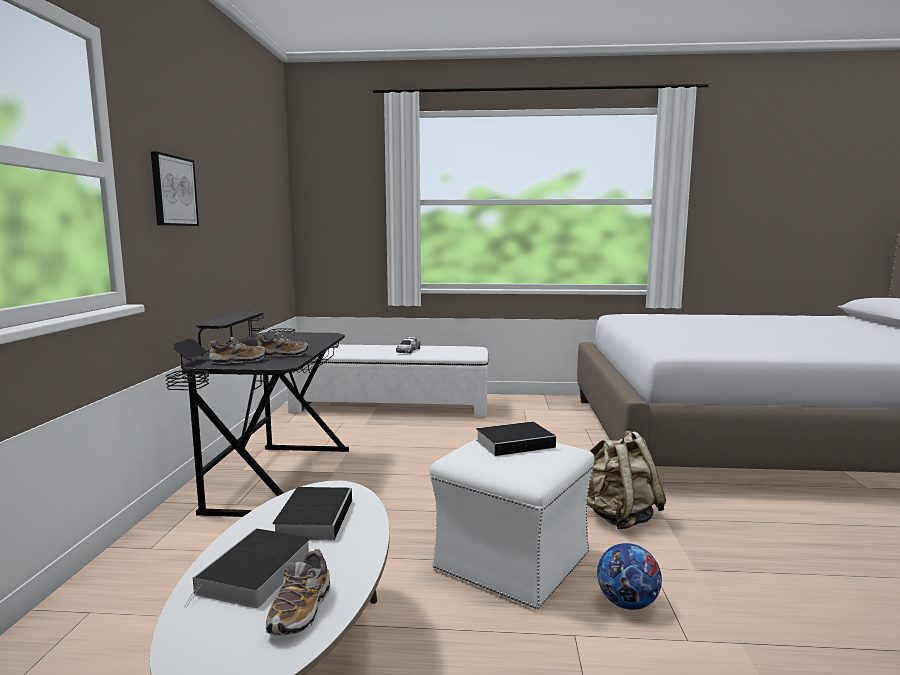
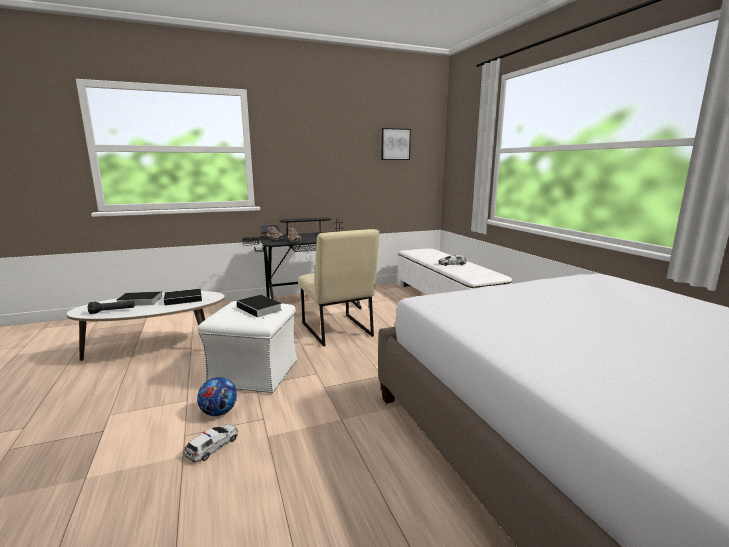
camera: 65 degrees right, 5 degrees up
picture [151,151,199,226] -> picture moved to [381,128,411,160]
shoe [266,549,330,637] -> black flashlight [88,301,135,314]
beige backpack [587,431,666,529] -> none
none -> toy car [184,424,238,462]
none -> beige chair [298,229,379,347]

